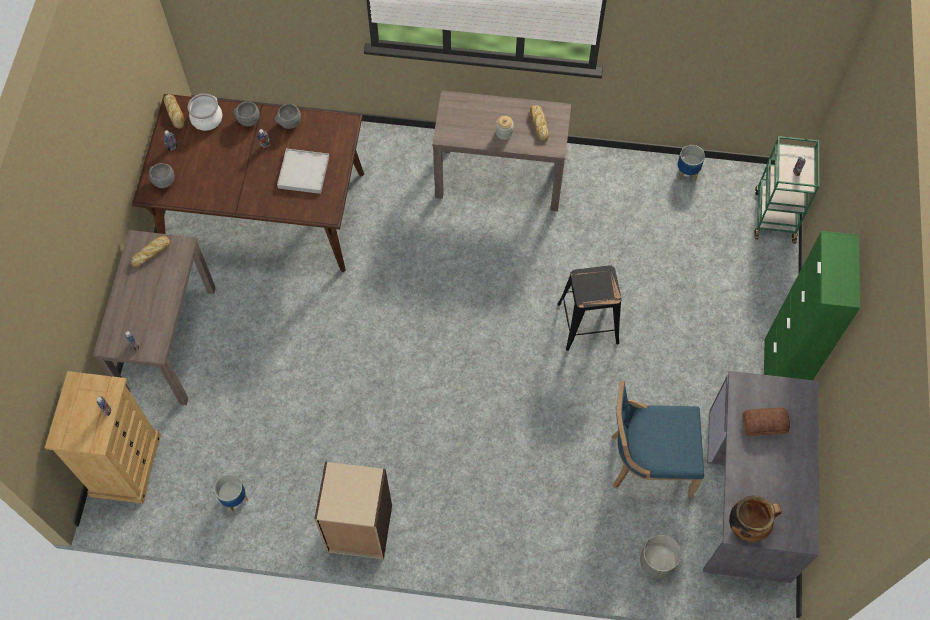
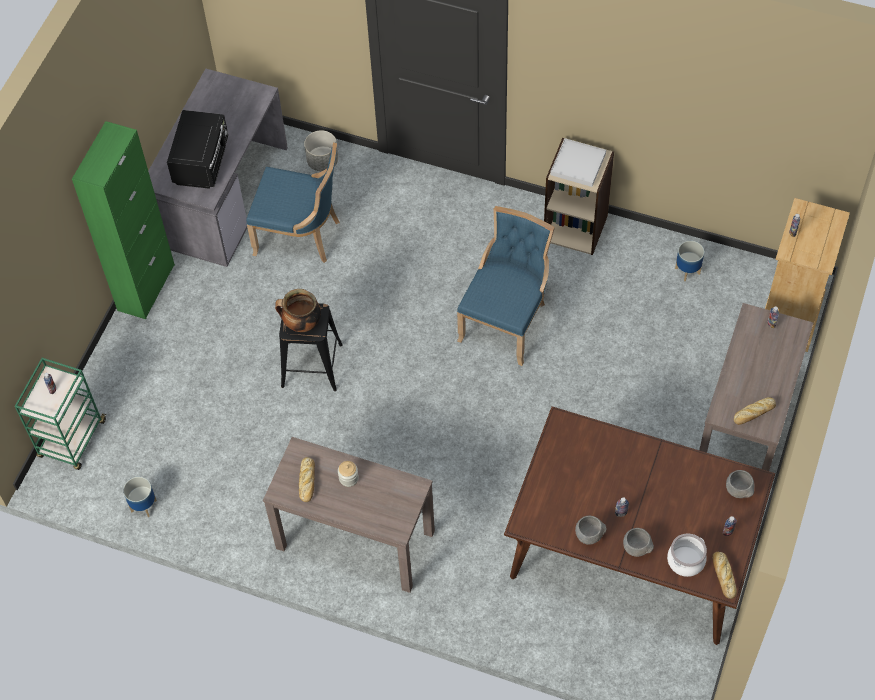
camera: 165 degrees left, 5 degrees down
white tray [277,148,329,194] -> white tray moved to [550,138,606,187]
cooking pot [729,496,782,542] -> cooking pot moved to [275,289,321,332]
bread [742,408,790,436] -> black microwave [167,110,228,189]
none -> blue chair [457,206,555,366]

